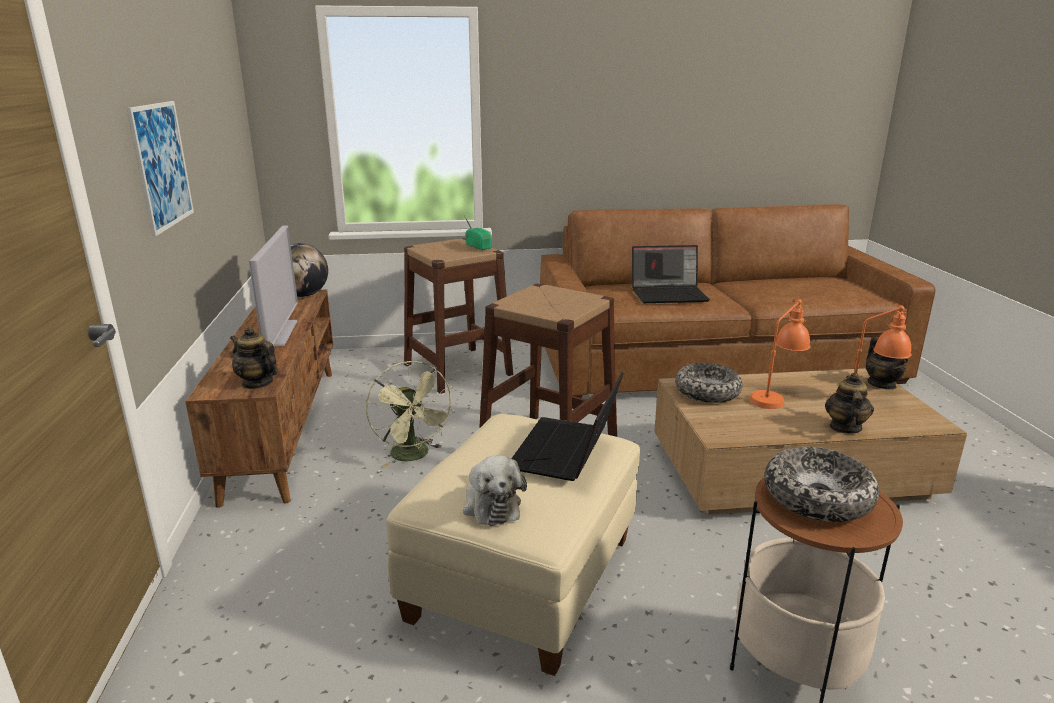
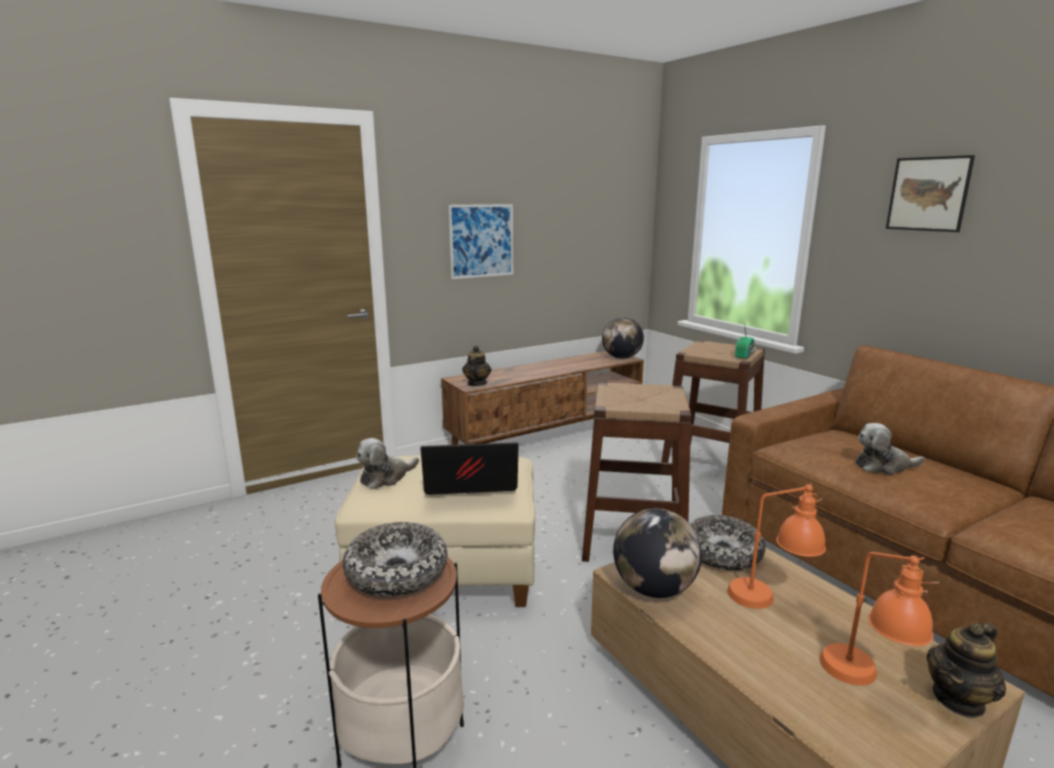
camera: 65 degrees right, 5 degrees down
television [249,225,298,346] -> none
green fan [366,361,455,467] -> none
laptop [632,245,710,303] -> plush toy [856,423,925,475]
teapot [825,373,874,434] -> none
none -> globe [613,508,702,598]
none -> picture [886,155,975,232]

